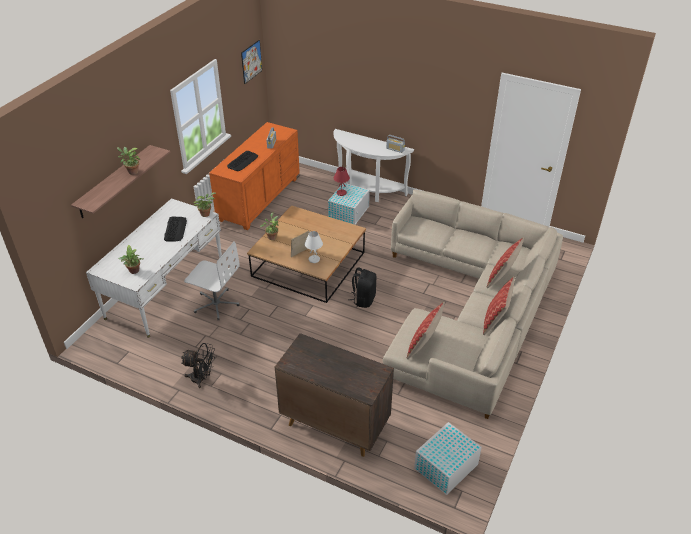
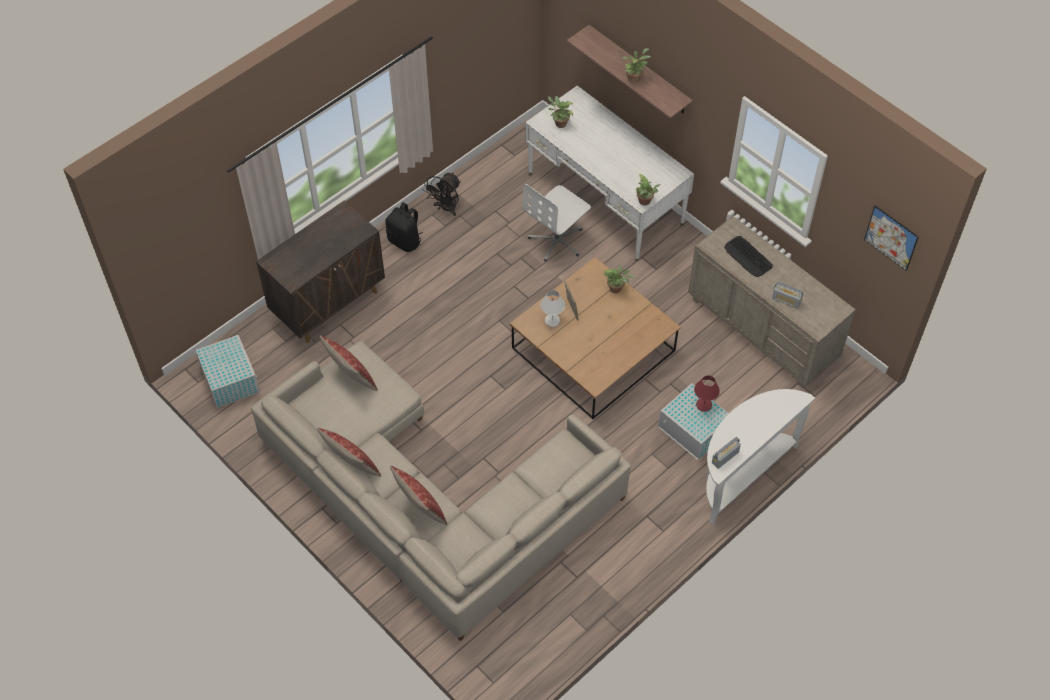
camera: 110 degrees right, 15 degrees up
keyboard [164,217,187,242] -> none
orange dresser [209,122,300,230] -> beige dresser [688,216,856,387]
black backpack [348,267,376,308] -> black backpack moved to [386,202,423,252]

